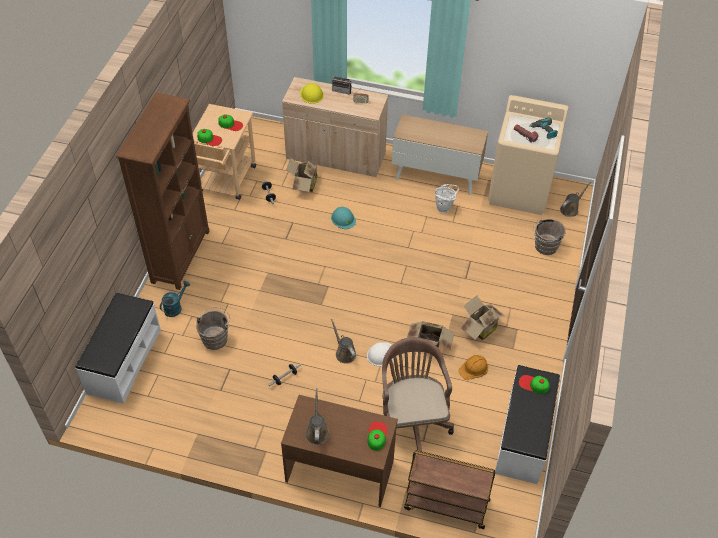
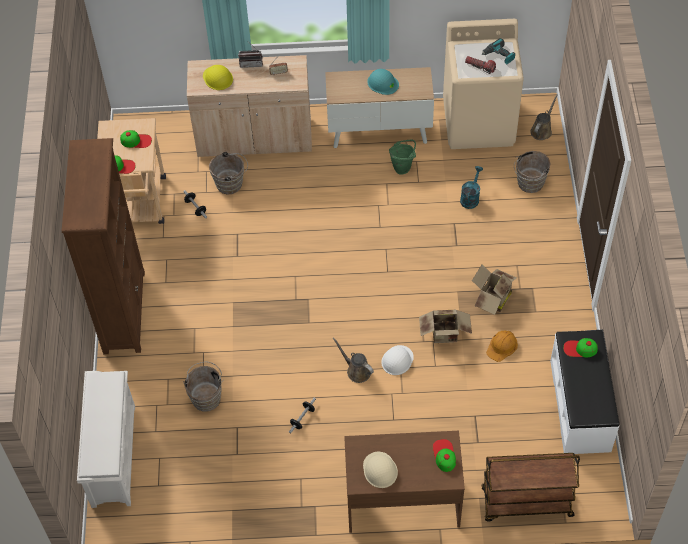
camera: 15 degrees left, 5 degrees up
white bench [75,293,161,404] -> white shoe rack [77,371,135,508]
turquoise watering can [160,281,190,317] -> turquoise watering can moved to [460,166,483,209]
cardboard box [286,158,318,192] -> brown bucket [209,151,248,194]
brown watering can [305,388,329,445] -> beige hard hat [363,452,398,488]
turquoise hard hat [331,207,356,229] -> turquoise hard hat moved to [367,69,399,95]
brown office chair [382,337,454,451] -> none
white bucket [435,184,459,213] -> green bucket [389,140,416,175]

